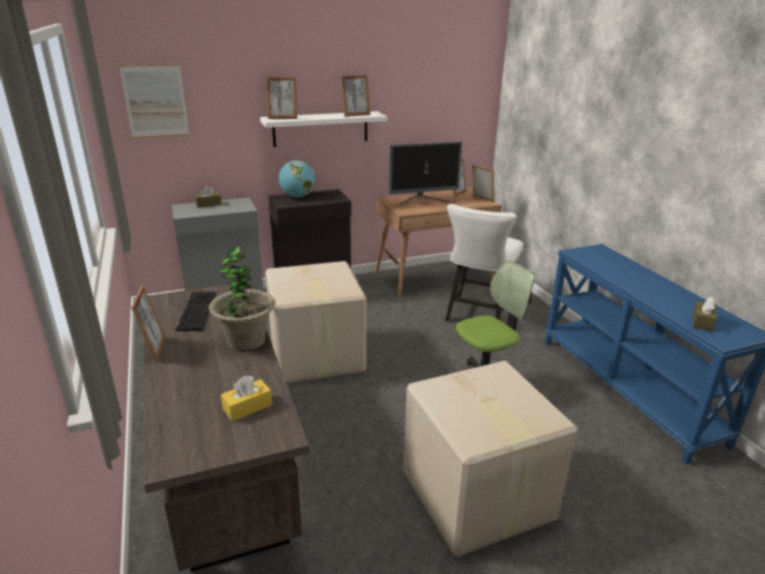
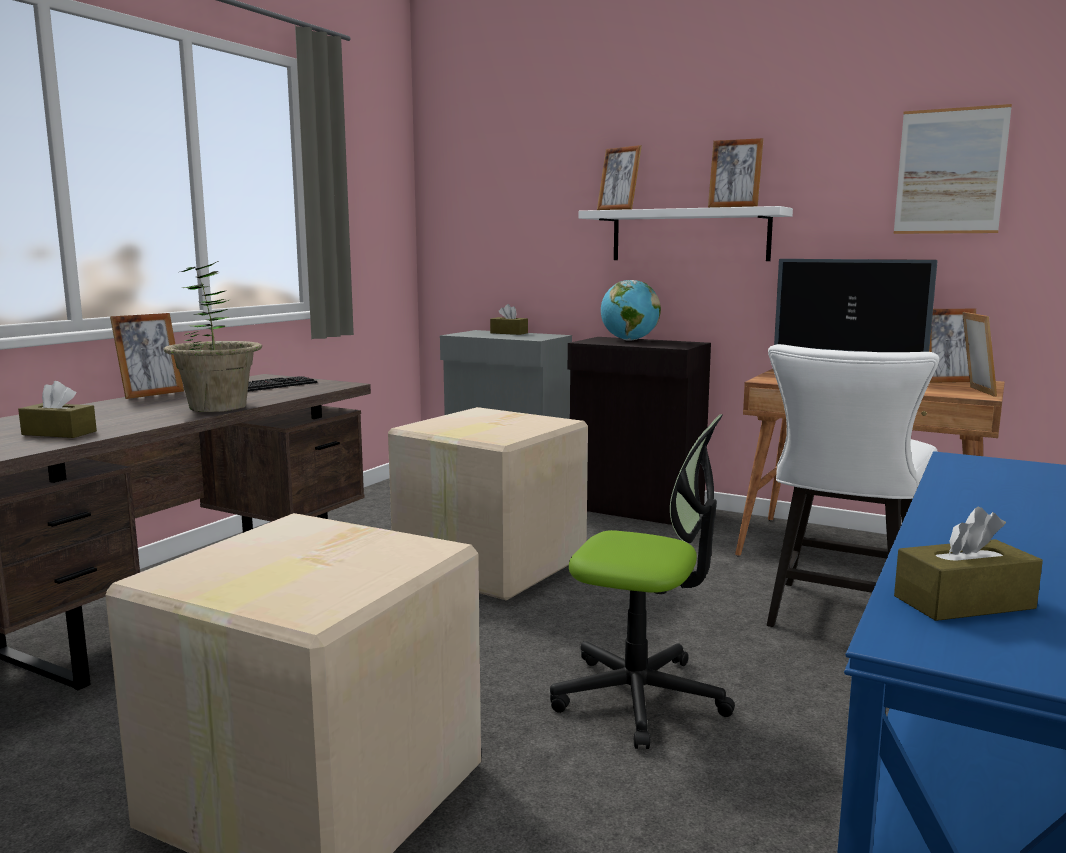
camera: 50 degrees right, 15 degrees down
picture [119,64,190,138] -> picture moved to [894,104,1012,234]
yellow tissue box [221,375,272,421] -> brown tissue box [18,381,97,438]
white chair [445,204,523,321] -> white chair turned 45 degrees counterclockwise [767,344,939,627]

